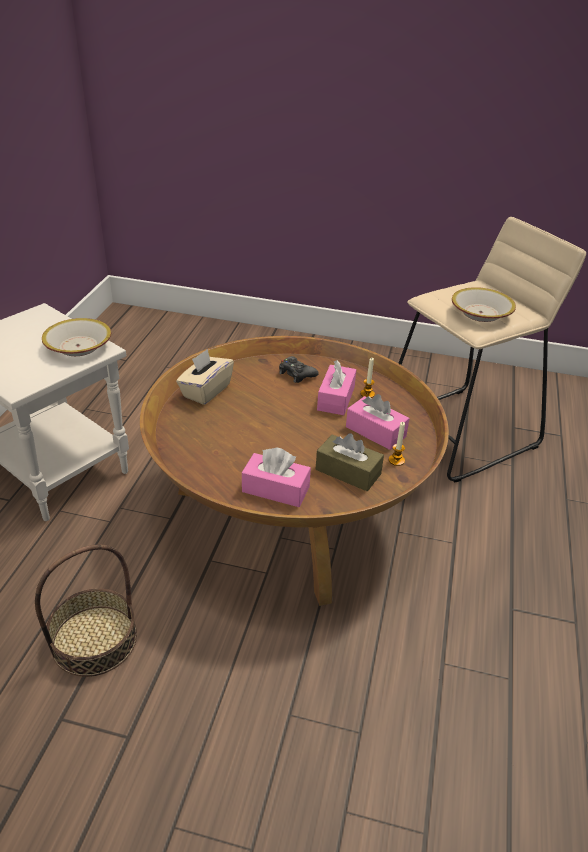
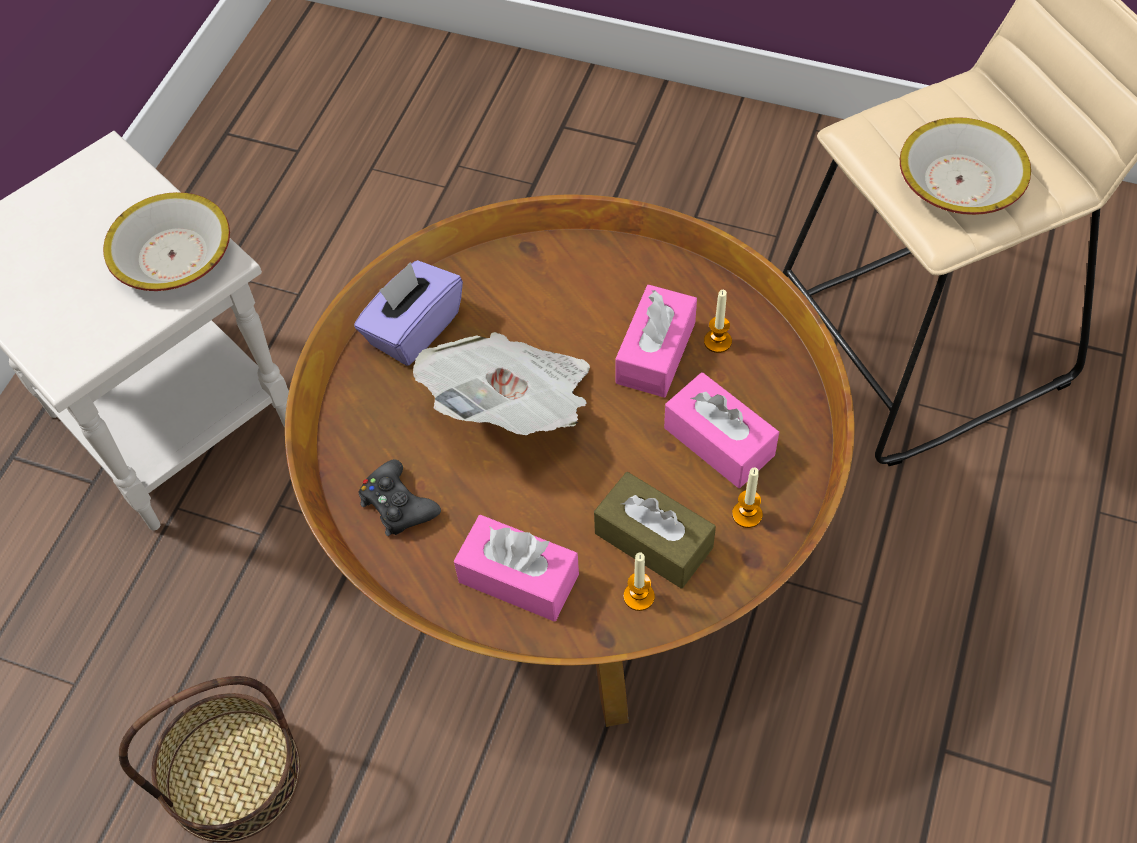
camera: 10 degrees right, 20 degrees up
beige tissue box [176,349,234,405] -> purple tissue box [354,260,463,366]
black game controller [279,356,319,383] -> black game controller moved to [359,459,441,536]
none -> newspaper [413,332,590,435]
none -> candle [623,552,655,611]

